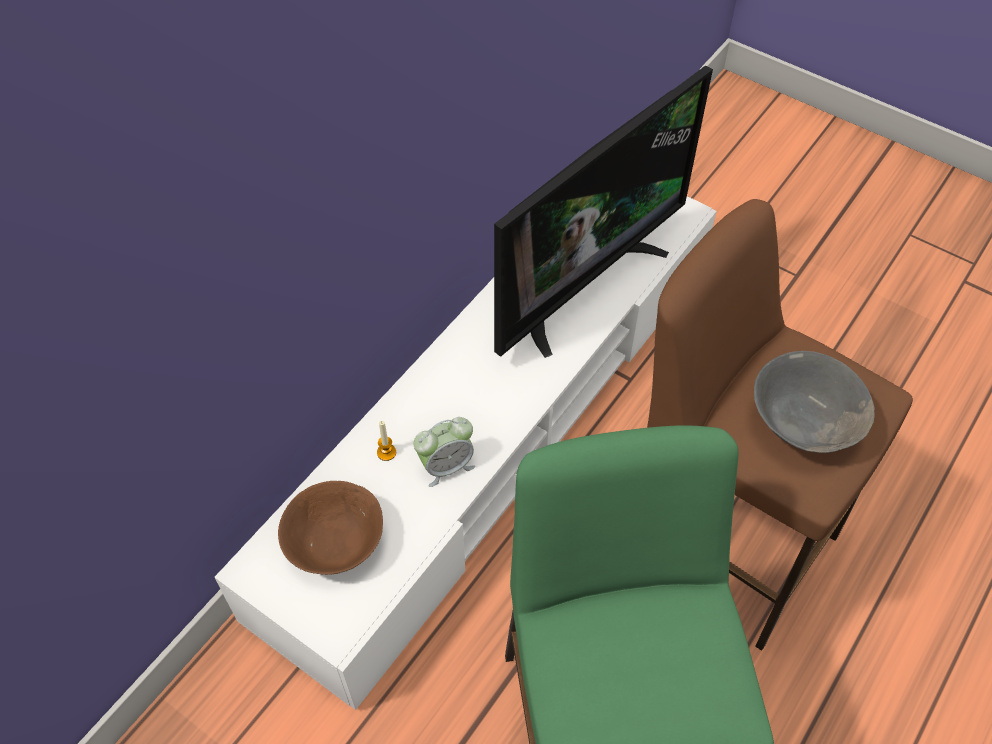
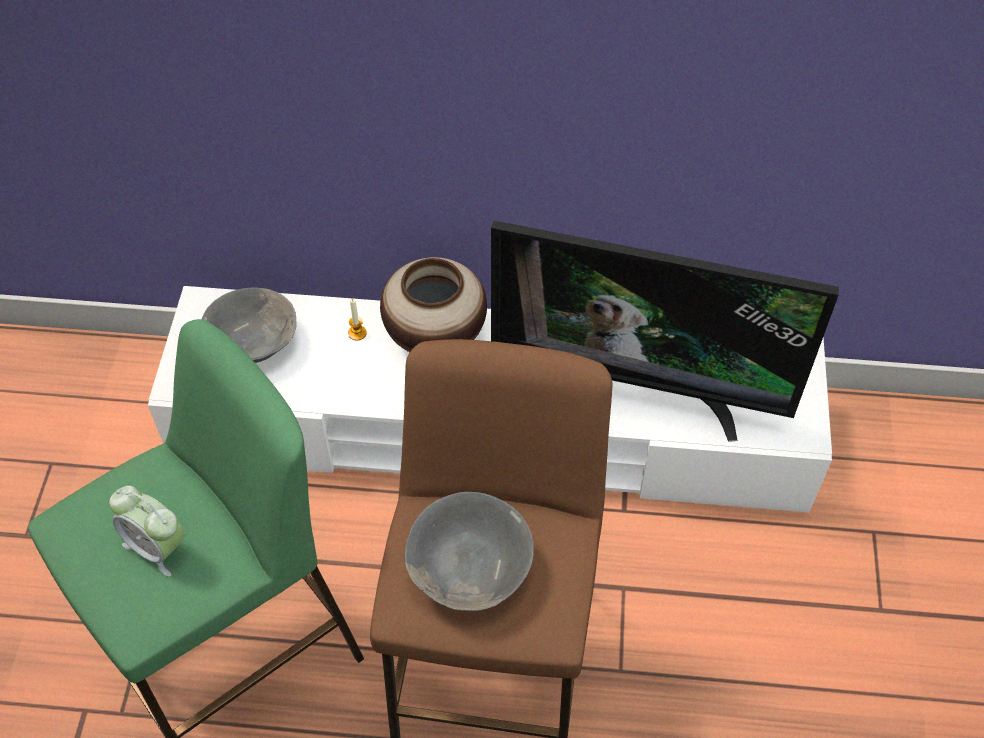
camera: 60 degrees right, 0 degrees up
brown bowl [278,481,383,575] -> grey bowl [202,288,297,363]
alarm clock [414,417,475,487] -> alarm clock moved to [109,486,185,577]
none -> vase [380,257,487,352]

